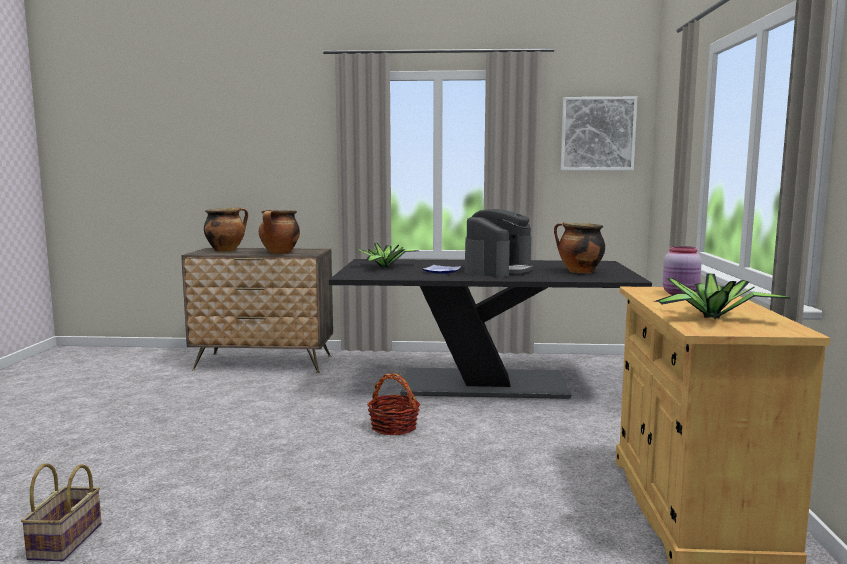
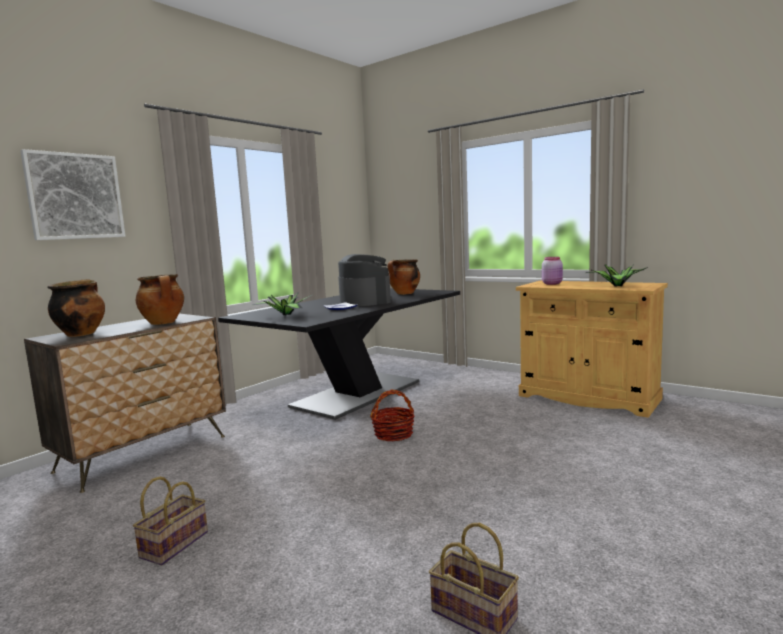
camera: 55 degrees left, 0 degrees up
picture [561,97,637,170] -> picture moved to [20,149,125,240]
none -> basket [133,476,208,565]

